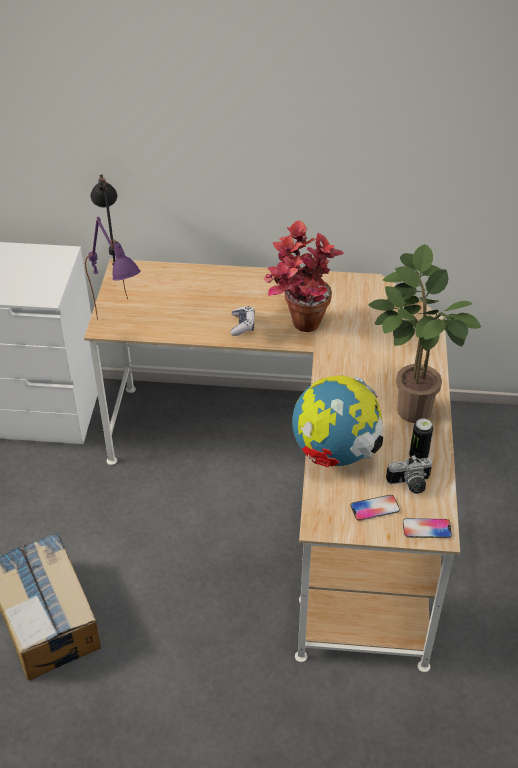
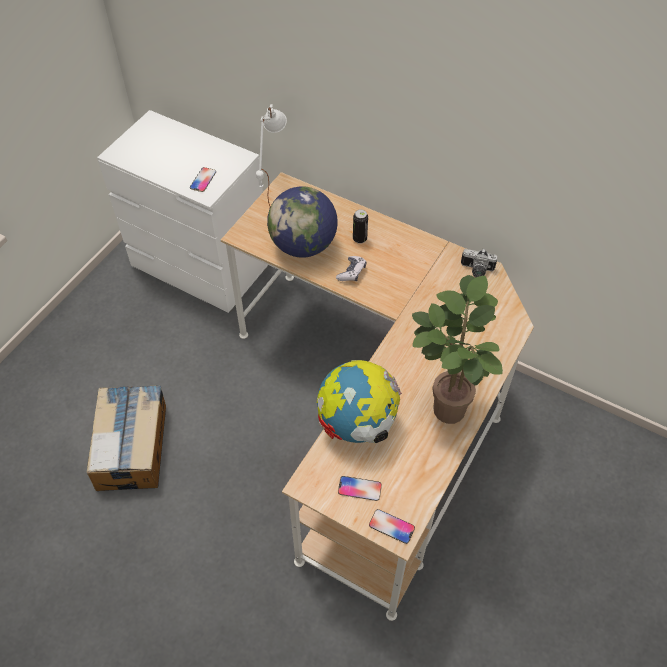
camera: 25 degrees right, 10 degrees up
purple table lamp [85,216,141,320] -> none
black table lamp [90,174,128,299] -> white table lamp [256,104,287,206]
potted plant [264,220,344,332] -> none
camera [386,455,432,494] -> camera moved to [461,249,497,277]
can [409,419,433,459] -> can moved to [353,209,368,244]
none -> phone [190,167,216,192]
none -> globe [267,186,338,258]

